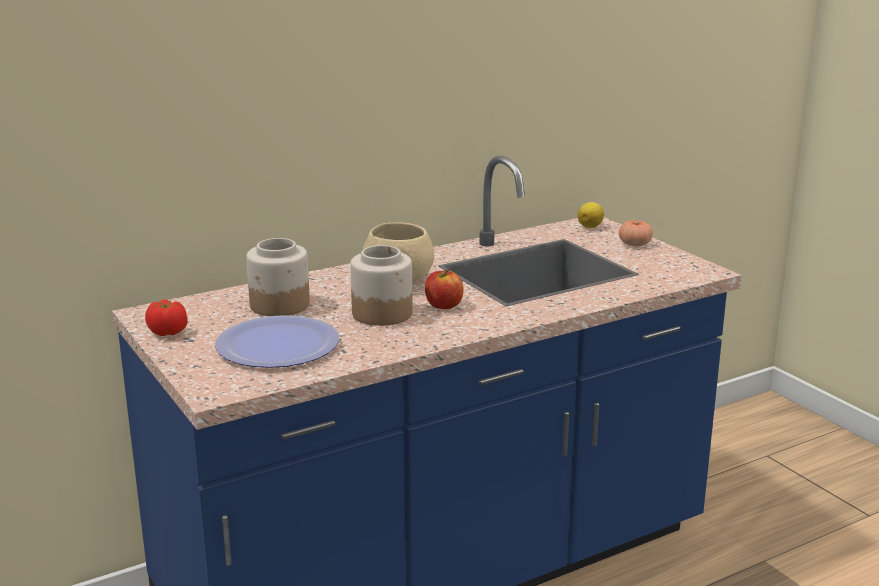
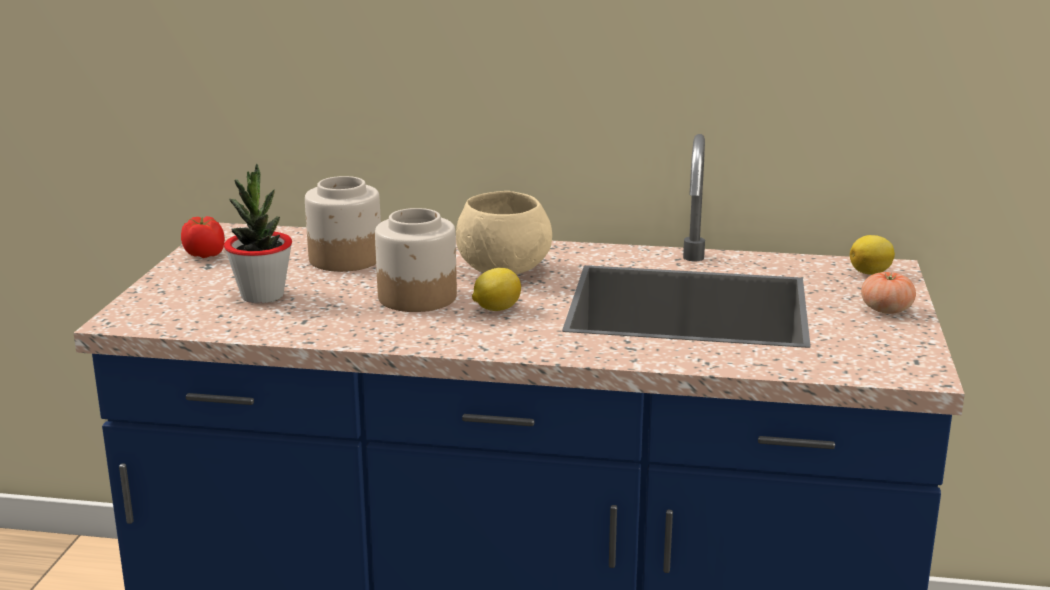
camera: 40 degrees right, 0 degrees up
plate [215,315,340,368] -> potted plant [224,164,292,303]
apple [425,269,463,309] -> lemon [472,268,521,311]

